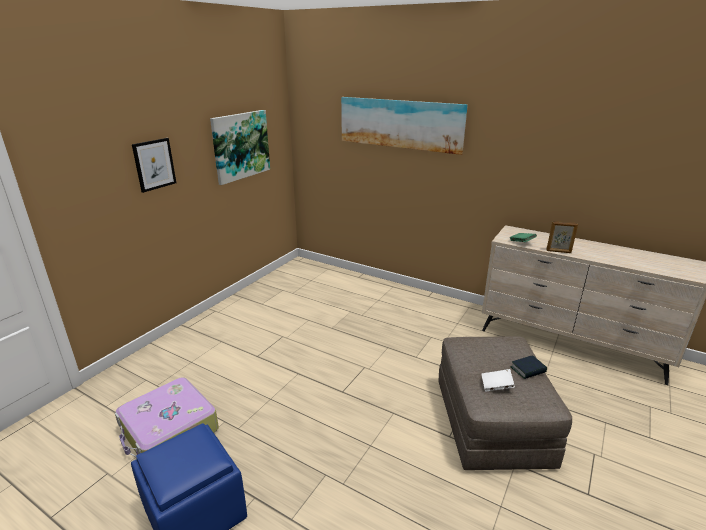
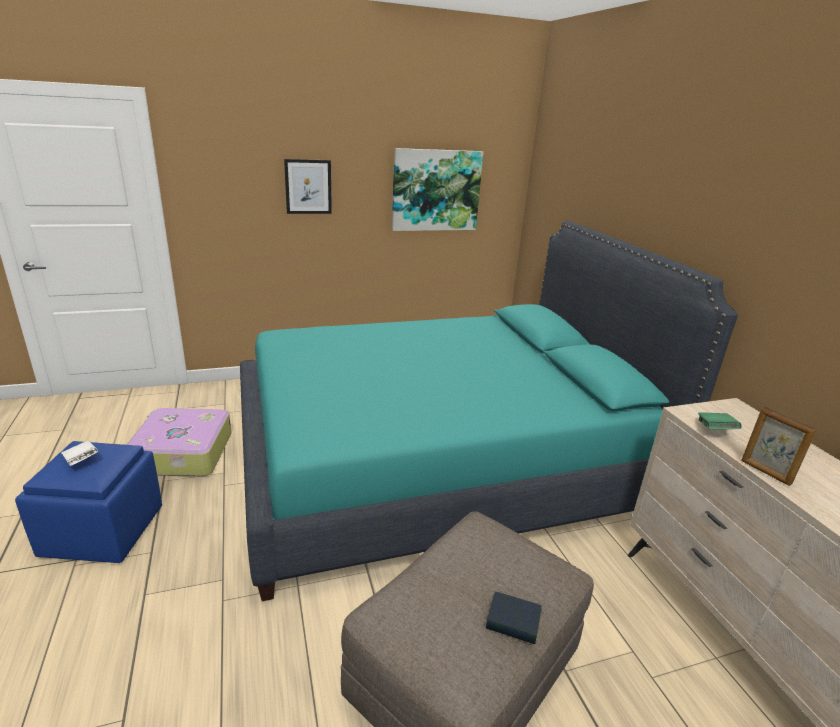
camera: 40 degrees right, 0 degrees up
picture [341,97,468,155] -> none
white book [481,369,515,392] -> white book moved to [62,441,98,466]
none -> turquoise bed [240,220,738,601]

